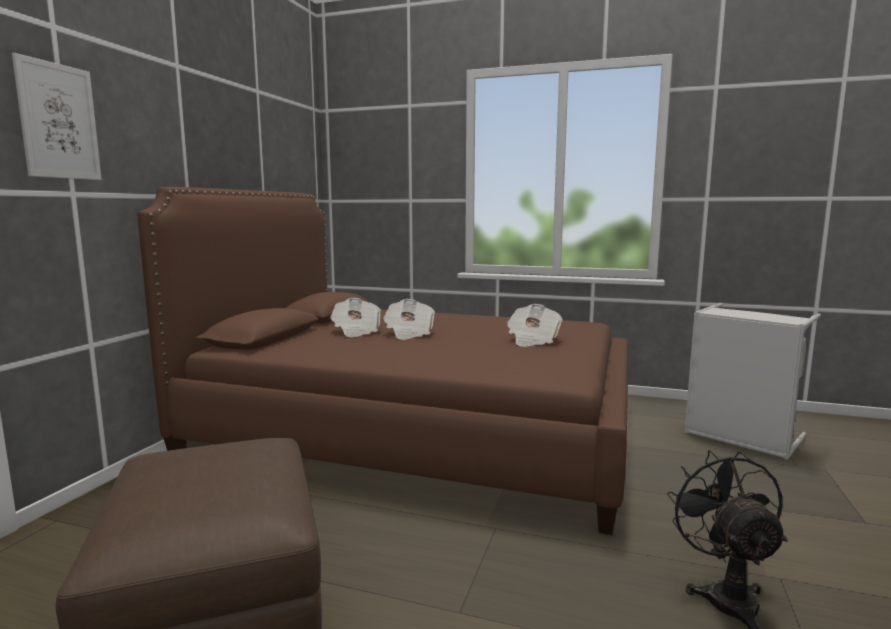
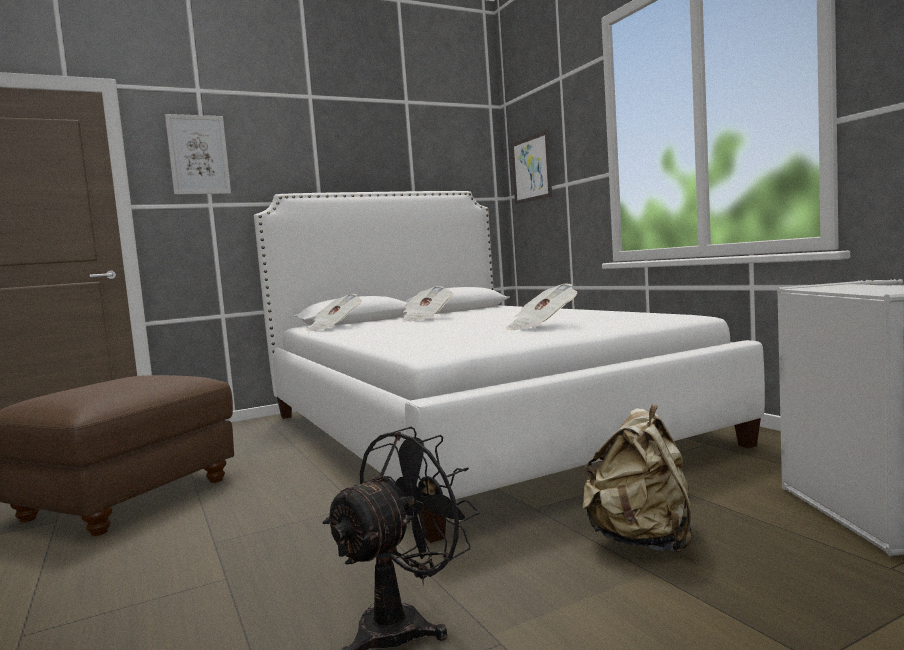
camera: 45 degrees right, 5 degrees down
brown bed [137,187,628,535] -> white bed [254,191,765,543]
newspaper [383,299,435,340] -> newspaper moved to [306,294,362,331]
none -> picture [511,130,552,204]
none -> beige backpack [583,404,691,553]

